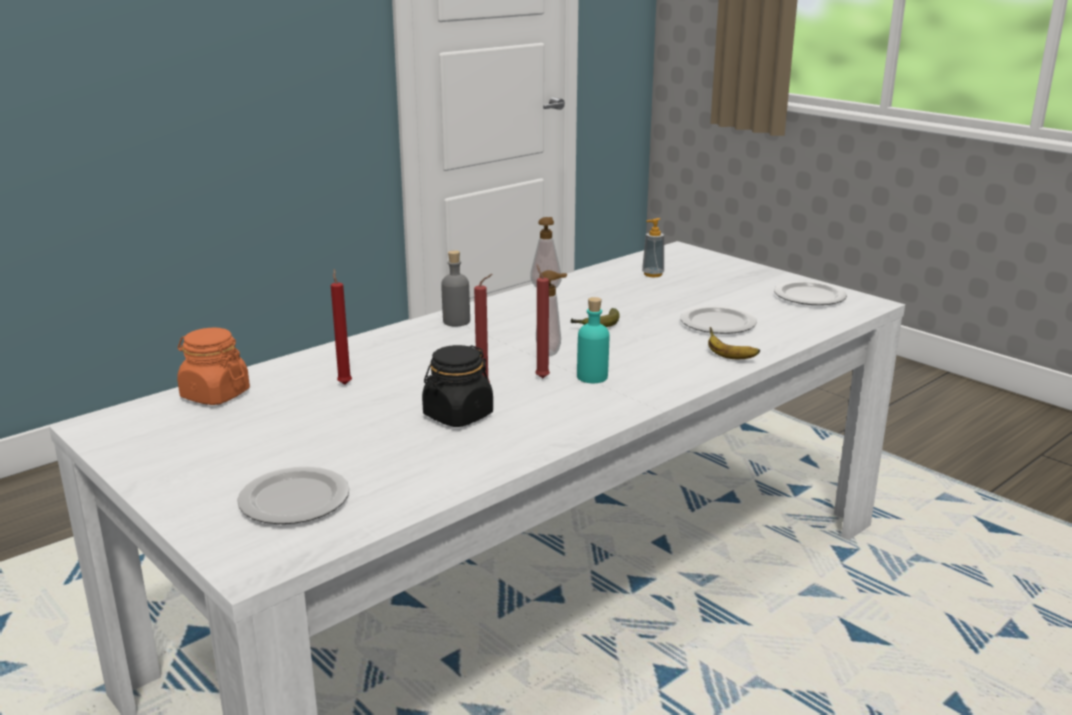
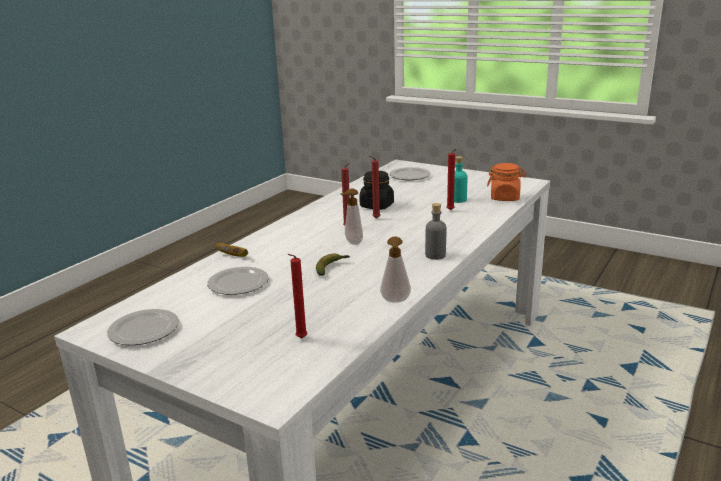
camera: 165 degrees right, 0 degrees up
turquoise bottle [577,297,609,383] -> turquoise bottle moved to [454,156,467,203]
soap dispenser [642,218,664,277] -> red candle [288,254,307,338]

